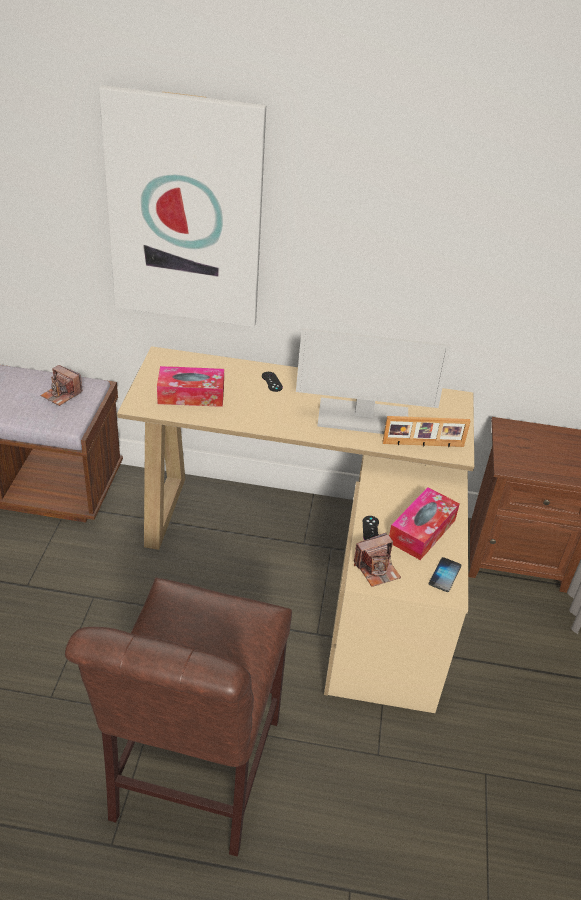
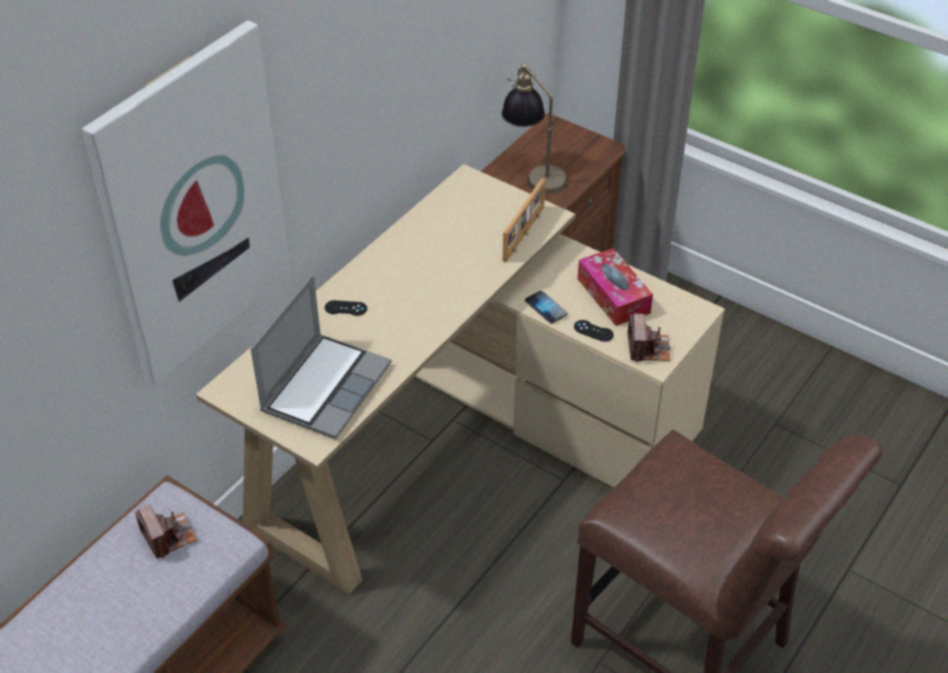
camera: 60 degrees left, 5 degrees up
camera [40,365,83,406] -> camera turned 90 degrees counterclockwise [135,505,197,558]
tissue box [157,366,224,407] -> laptop [250,275,391,439]
monitor [296,328,451,434] -> none
phone [429,557,461,592] -> phone moved to [525,291,568,323]
none -> table lamp [502,63,568,195]

